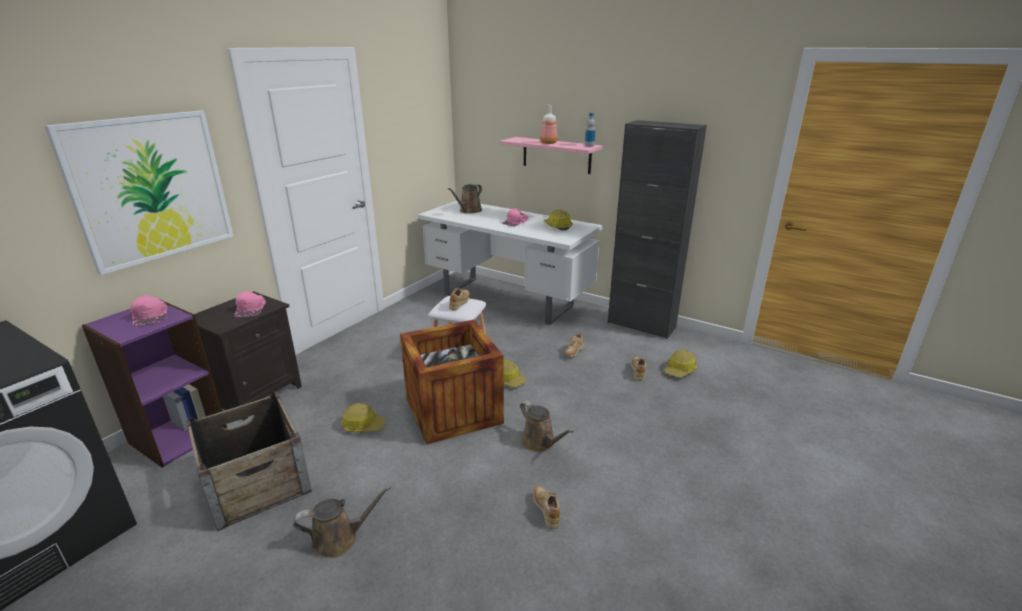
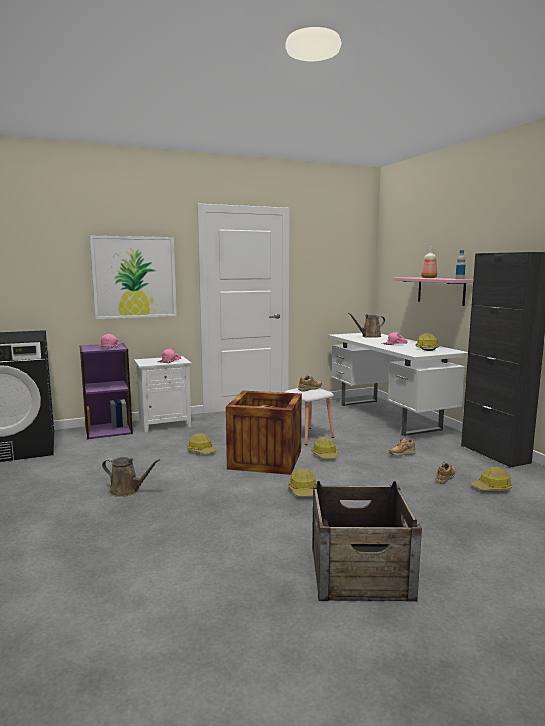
camera: 35 degrees right, 15 degrees down
crate [186,391,312,531] -> crate moved to [312,481,422,602]
black nightstand [194,291,302,420] -> white nightstand [134,356,192,432]
brown watering can [520,401,574,452] -> hard hat [288,468,317,496]
beige shoe [533,486,560,529] -> none

